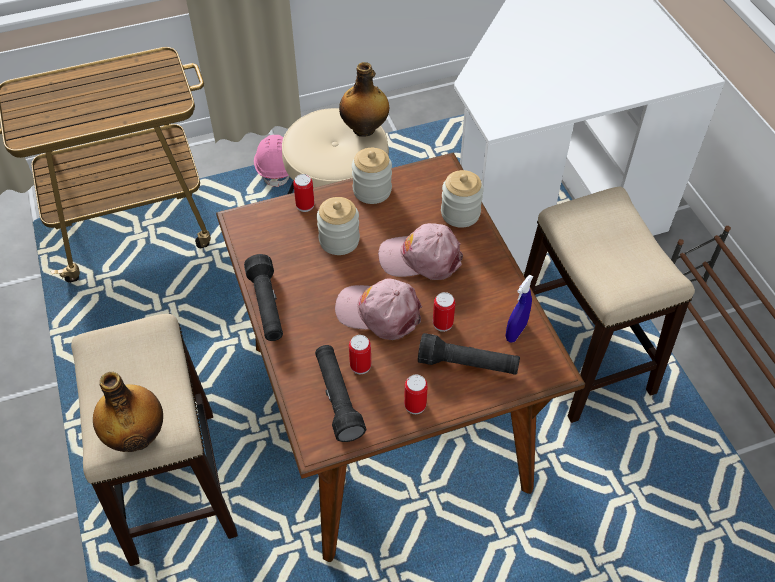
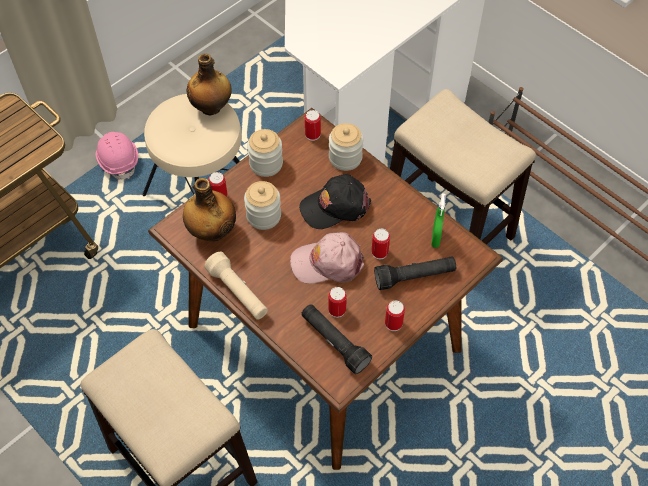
camera: 25 degrees left, 5 degrees up
bottle [93,372,163,452] -> bottle moved to [183,178,236,241]
black flashlight [244,254,283,341] -> beige flashlight [204,252,268,319]
pink cap [378,223,463,280] -> black cap [299,174,371,229]
blue spray bottle [505,275,533,343] -> green spray bottle [431,193,446,248]
none -> can [305,110,321,141]

